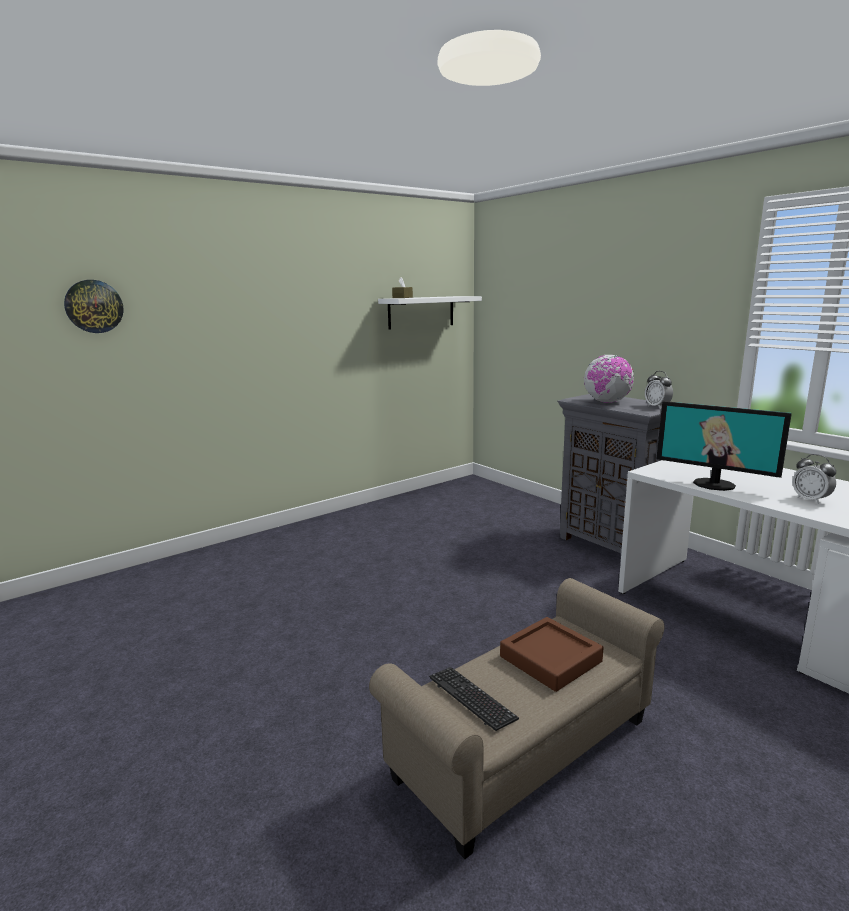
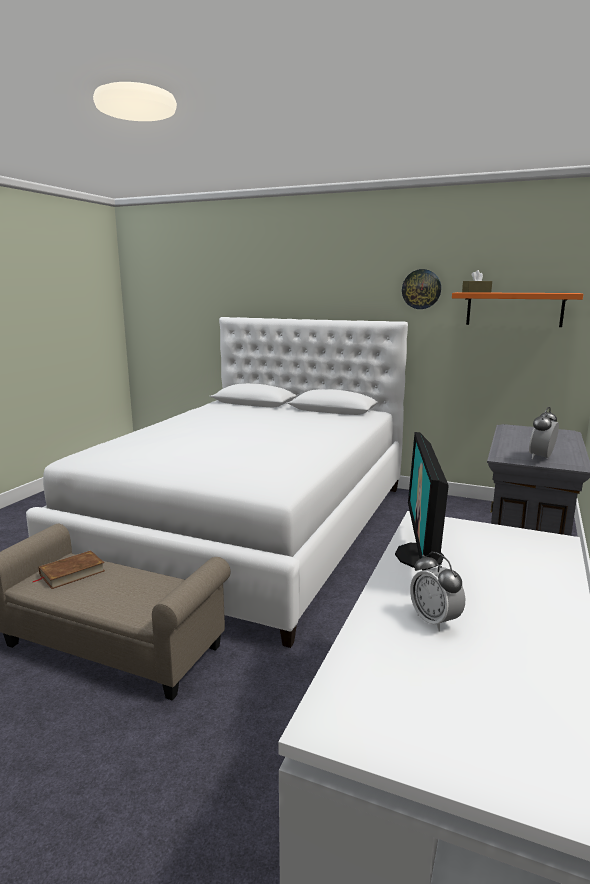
camera: 60 degrees right, 0 degrees up
wall clock [64,280,124,333] -> wall clock moved to [402,269,441,309]
white shelf [378,296,482,330] -> orange shelf [452,292,583,327]
keyboard [429,667,519,731] -> brown book [33,550,105,589]
brown tray [500,617,603,692] -> none
globe [584,355,634,403] -> none
alarm clock [793,454,836,504] -> alarm clock turned 60 degrees counterclockwise [410,552,465,631]
none -> white bed [26,317,408,648]

